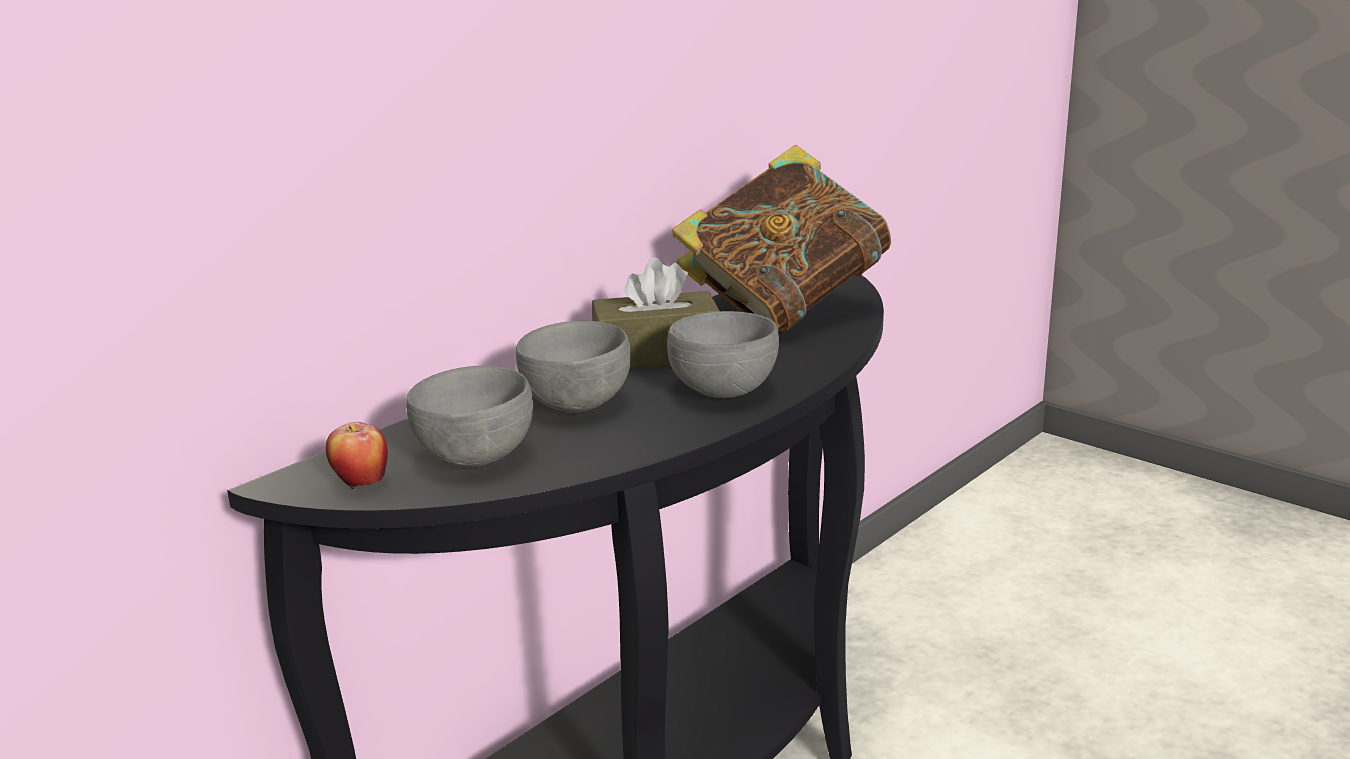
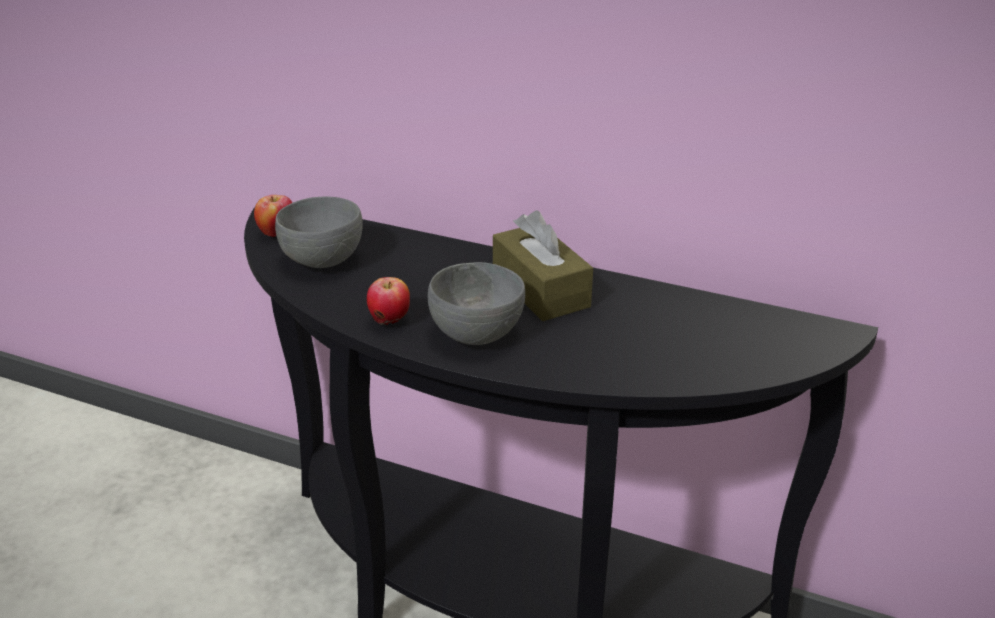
camera: 70 degrees right, 10 degrees up
grey bowl [516,321,631,413] -> none
book [672,145,891,333] -> none
none -> apple [367,277,410,325]

